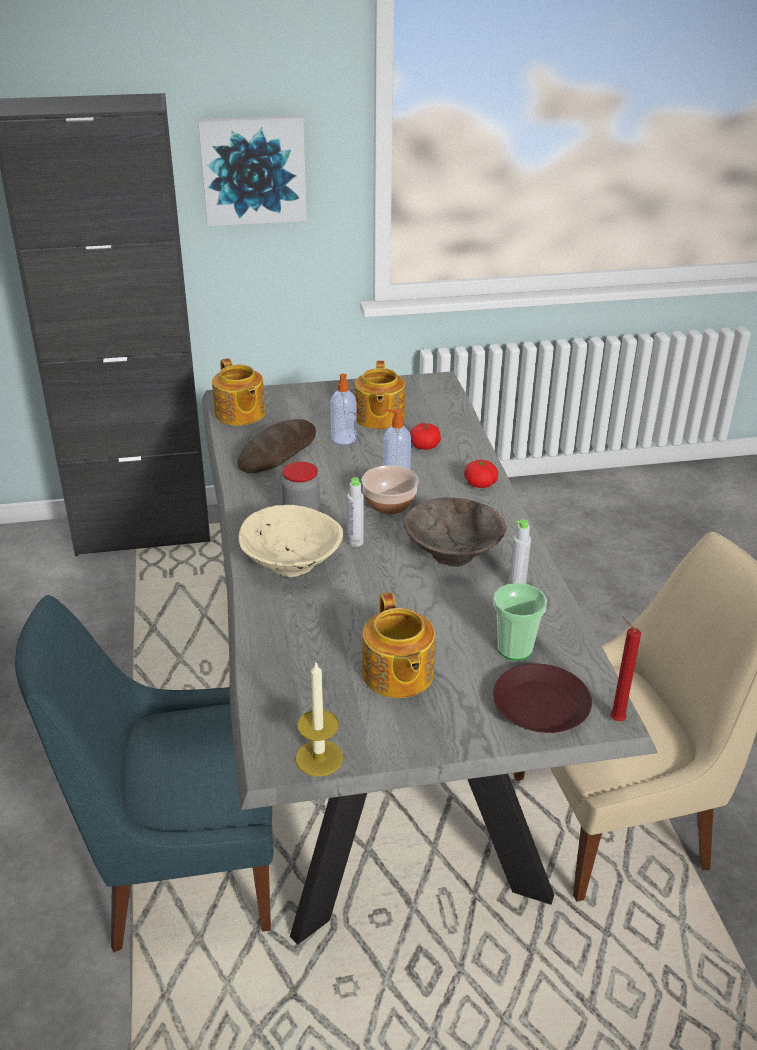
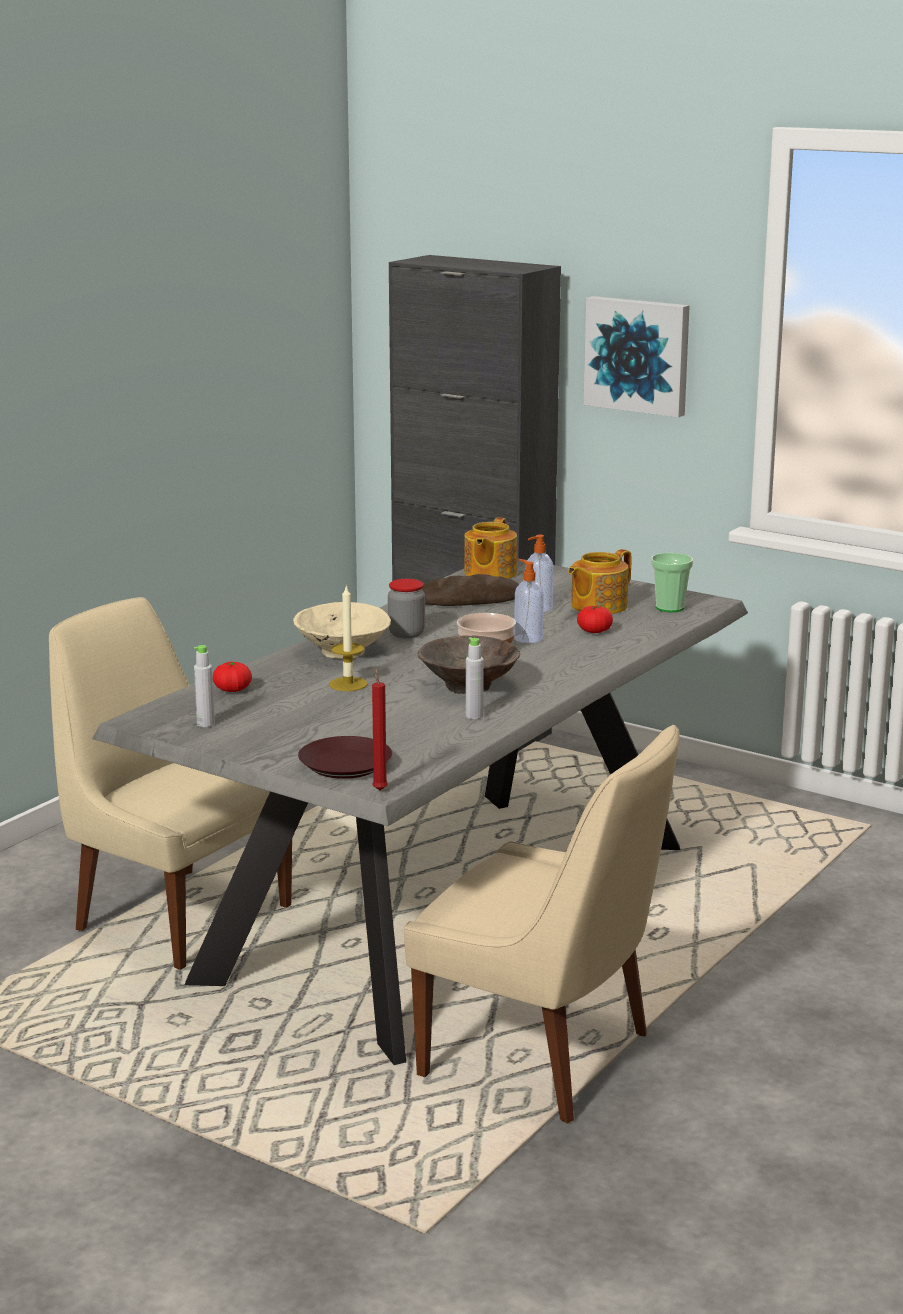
camera: 45 degrees right, 15 degrees down
blue chair [15,595,273,952] -> beige chair [49,597,292,970]
candle [295,663,343,777] -> candle moved to [329,585,368,691]
grey bottle [347,477,364,547] -> grey bottle moved to [194,645,215,727]
teapot [362,593,435,698] -> none
tomato [464,460,498,488] -> tomato moved to [213,662,252,692]
cup [493,583,547,661] -> cup moved to [651,553,693,612]

